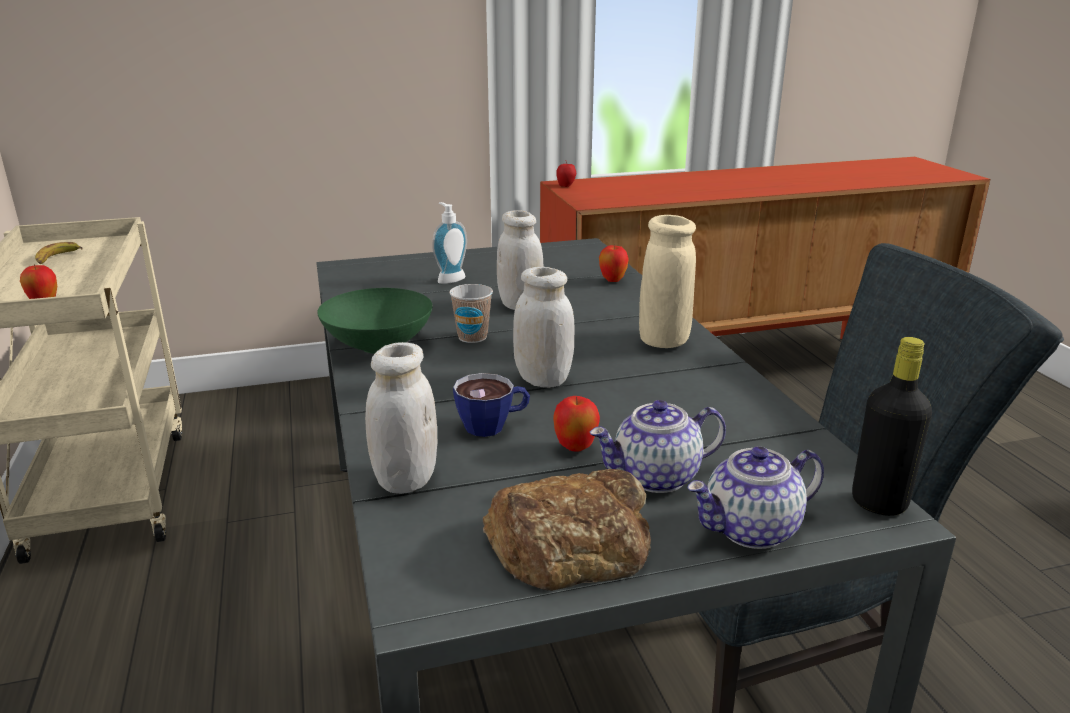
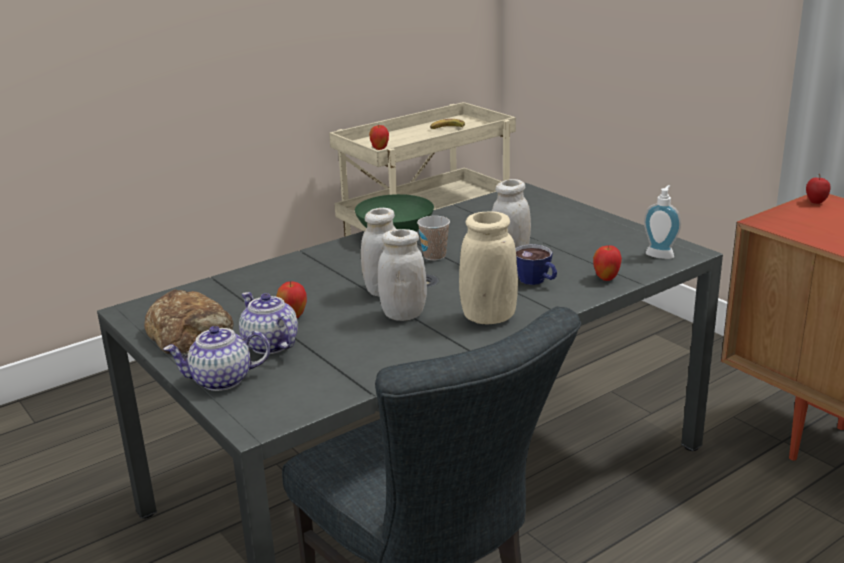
camera: 70 degrees right, 0 degrees up
white jar [365,342,437,494] -> white jar moved to [378,229,427,321]
soap dispenser [432,202,467,284] -> soap dispenser moved to [644,185,681,259]
cup [453,373,530,437] -> cup moved to [515,244,557,285]
teapot [687,446,824,549] -> teapot turned 60 degrees counterclockwise [163,326,270,391]
black bottle [852,337,932,516] -> none

